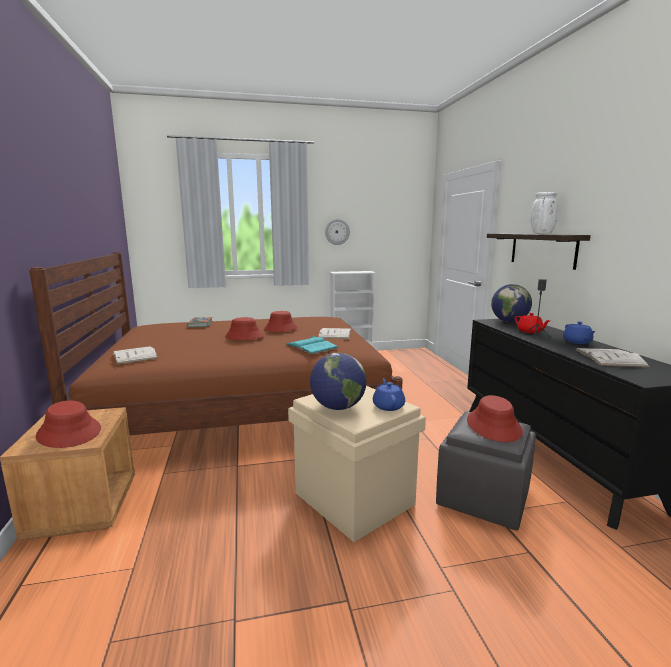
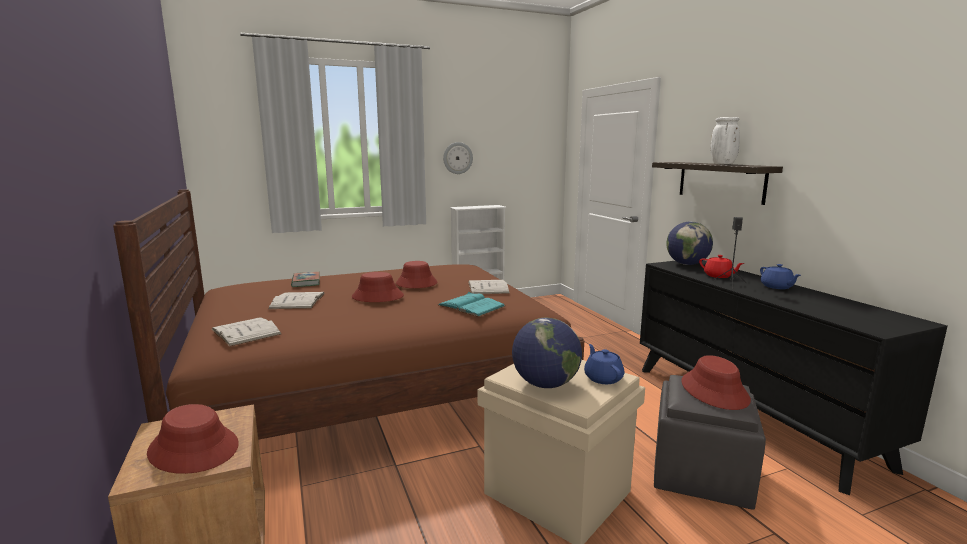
camera: 10 degrees left, 0 degrees up
white book [575,348,649,367] -> white book moved to [268,292,325,309]

